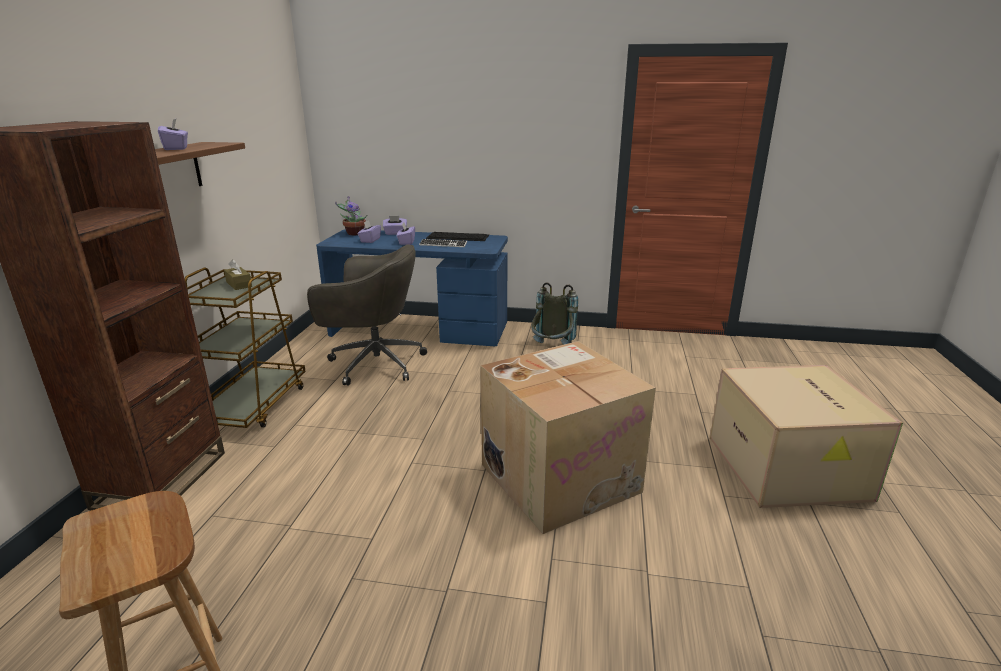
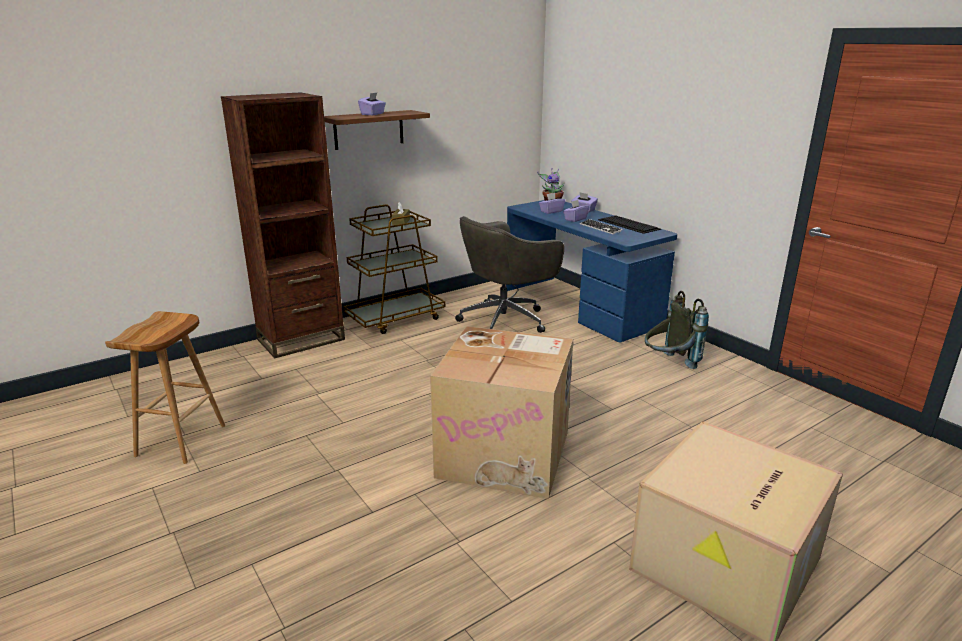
camera: 45 degrees right, 0 degrees up
grey office chair [307,244,427,386] -> grey office chair turned 90 degrees clockwise [455,216,564,333]

